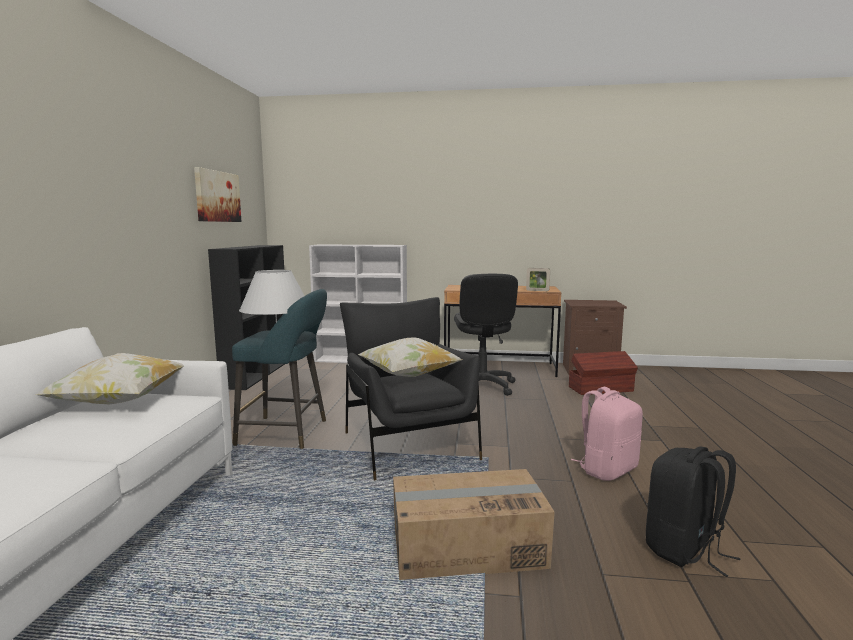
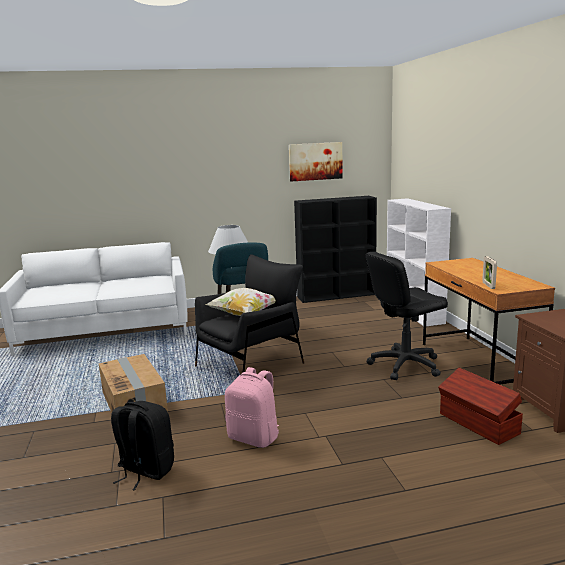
camera: 70 degrees right, 5 degrees up
pillow [36,353,184,404] -> none

